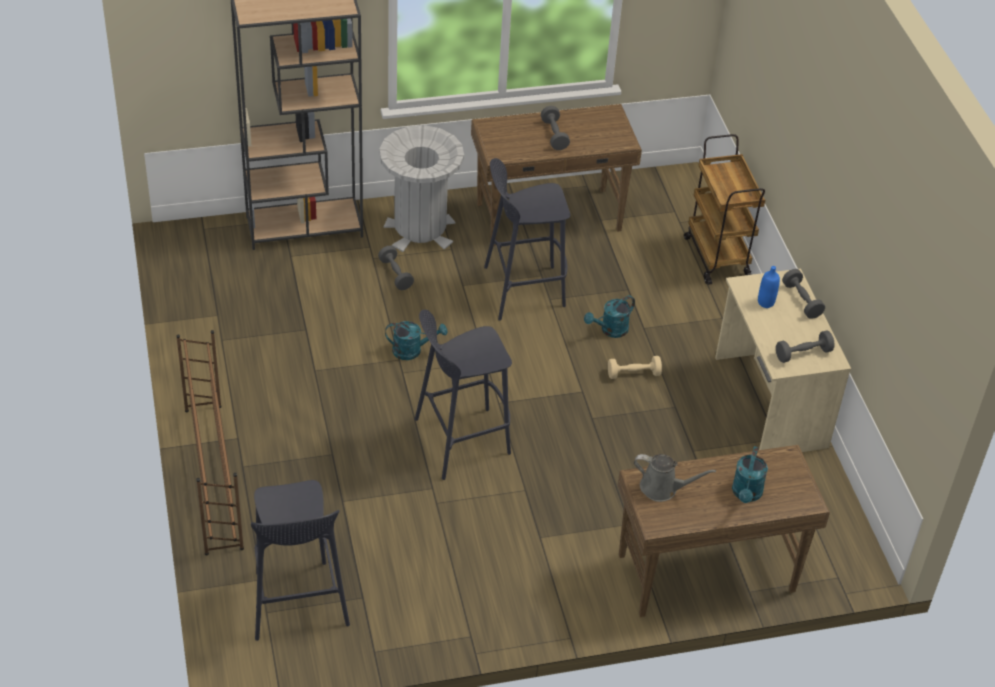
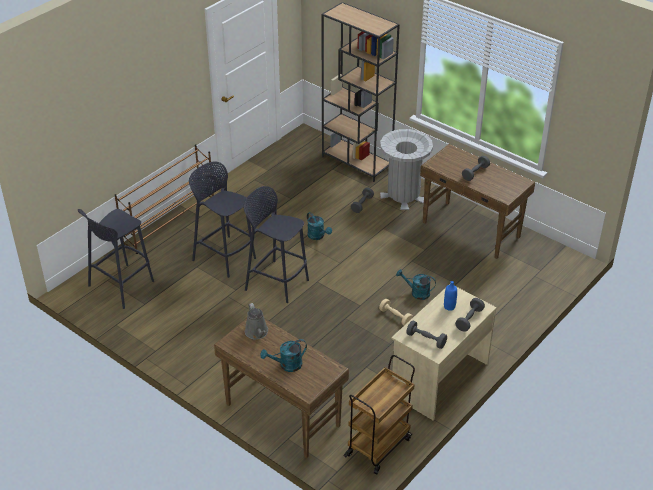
camera: 55 degrees right, 5 degrees down
grey stool [484,158,570,321] -> grey stool moved to [189,162,256,278]
brown cart [684,134,765,285] -> brown cart moved to [344,355,415,475]

